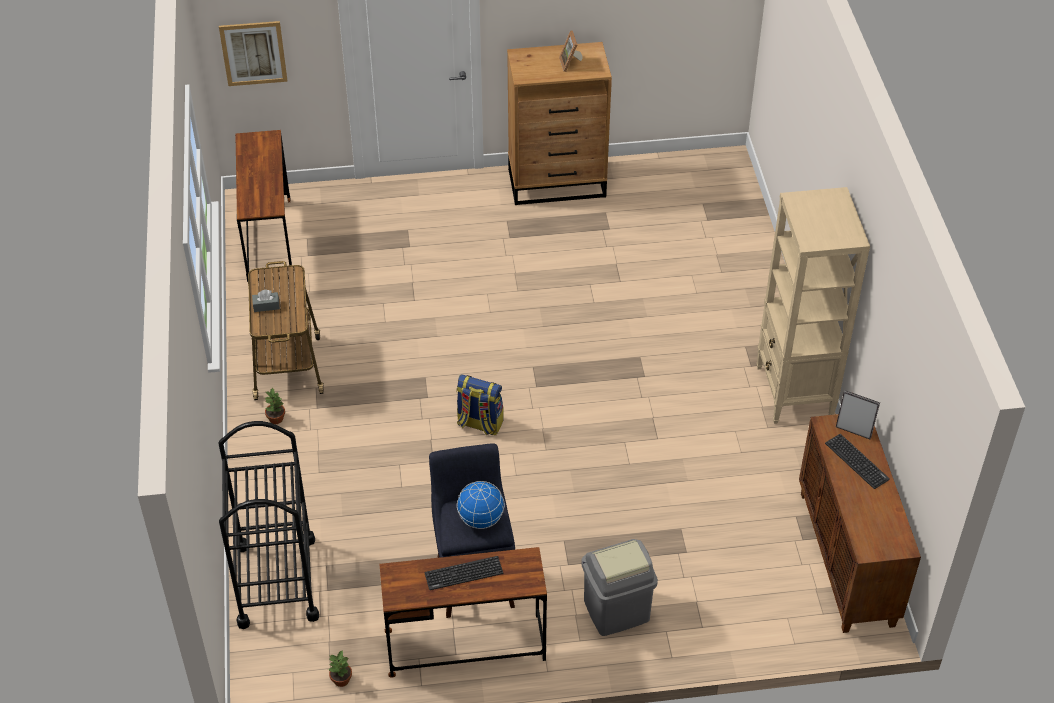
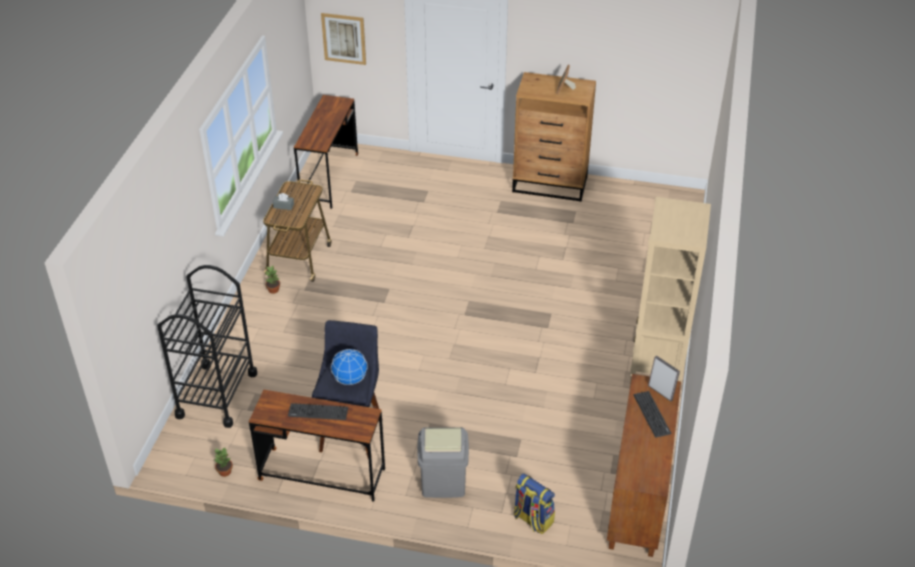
camera: 20 degrees right, 5 degrees down
backpack [456,375,504,435] -> backpack moved to [513,474,555,534]

